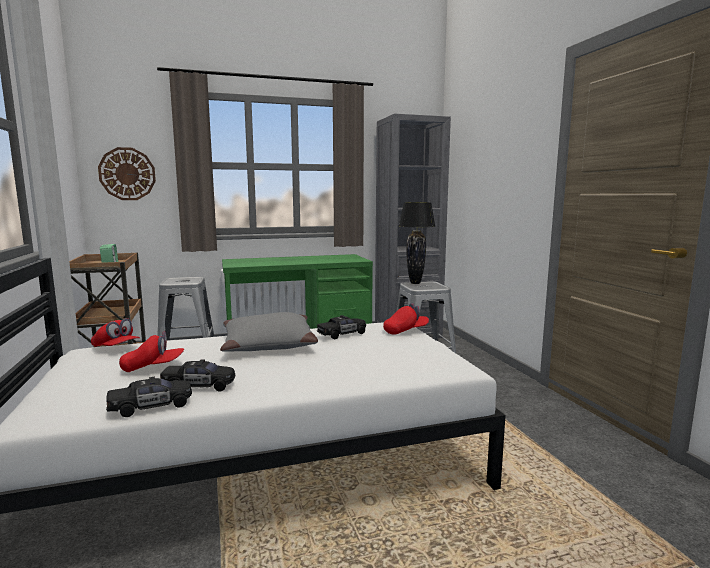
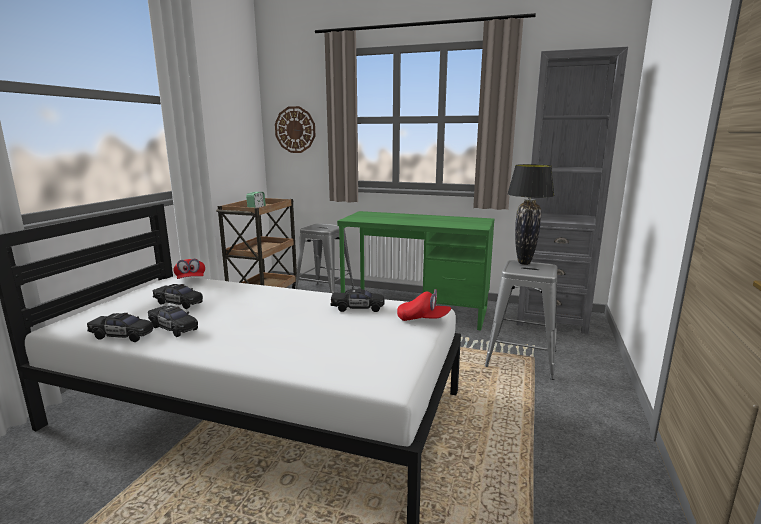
camera: 35 degrees right, 5 degrees up
red cap [119,331,184,372] -> black toy car [153,284,203,309]
grey pillow [220,312,318,352] -> none

